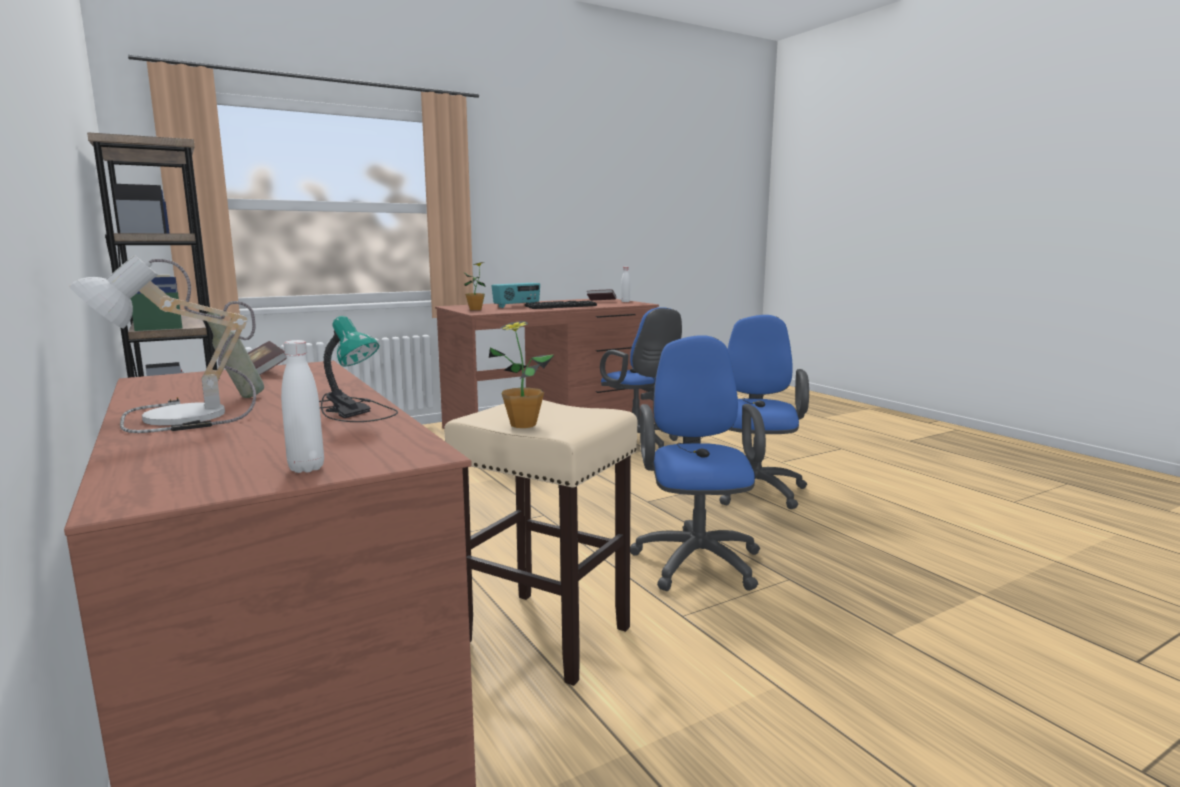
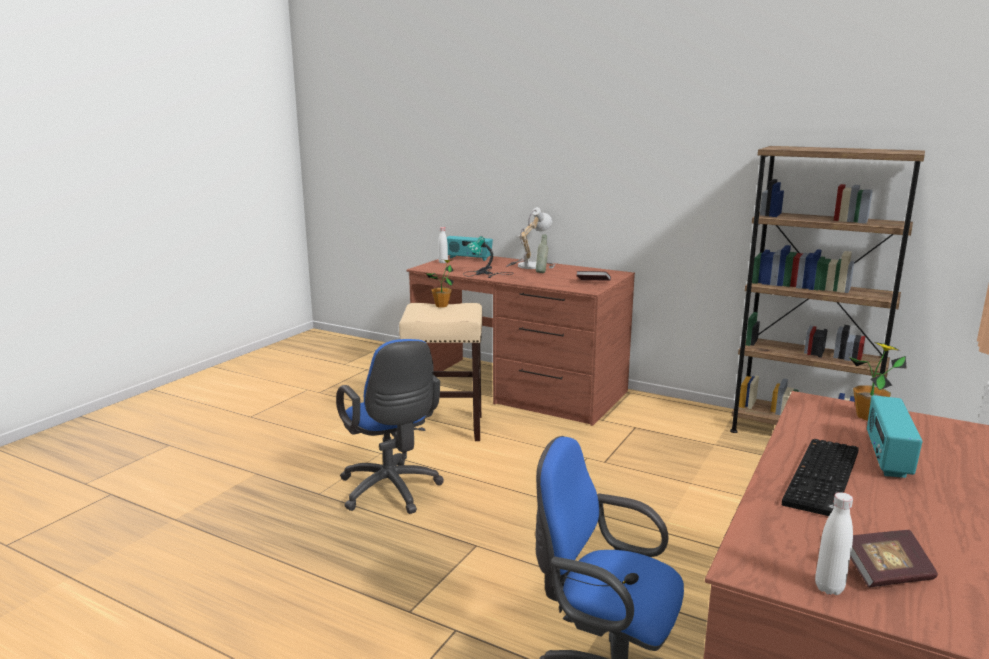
camera: 150 degrees right, 5 degrees up
blue office chair [719,315,809,509] -> none
none -> radio [447,236,493,261]

